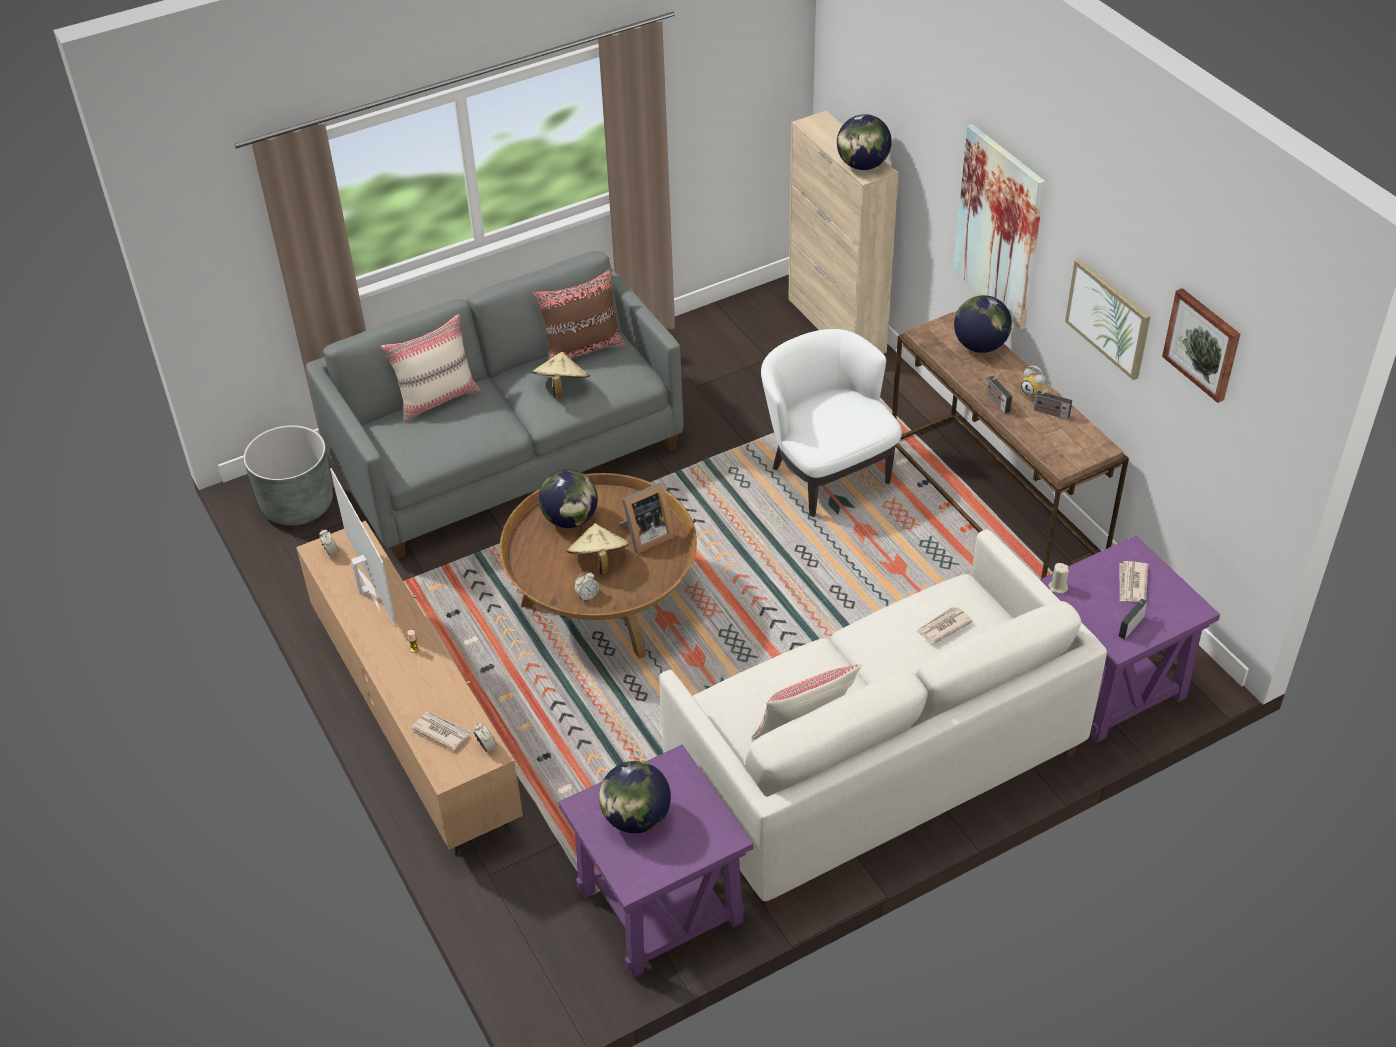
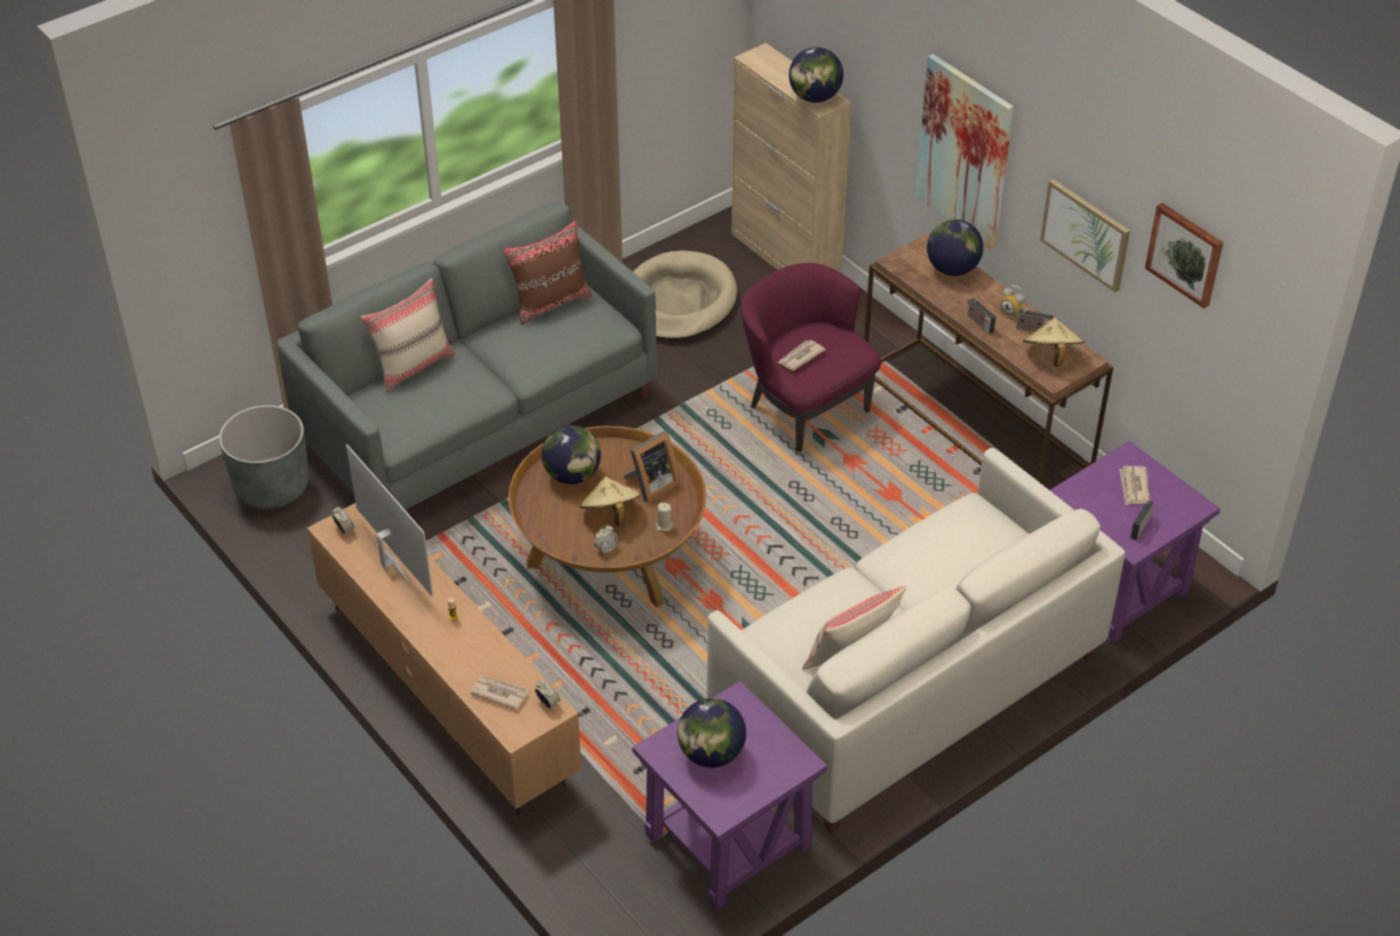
camera: 10 degrees left, 0 degrees up
beige hat [532,352,590,398] -> beige hat moved to [1023,318,1085,367]
white armchair [761,329,902,517] -> purple armchair [740,263,881,452]
newspaper [916,607,973,644] -> newspaper moved to [778,340,826,371]
beige candle [1048,563,1069,594] -> beige candle moved to [655,503,674,531]
none -> beige dog bed [633,250,737,341]

